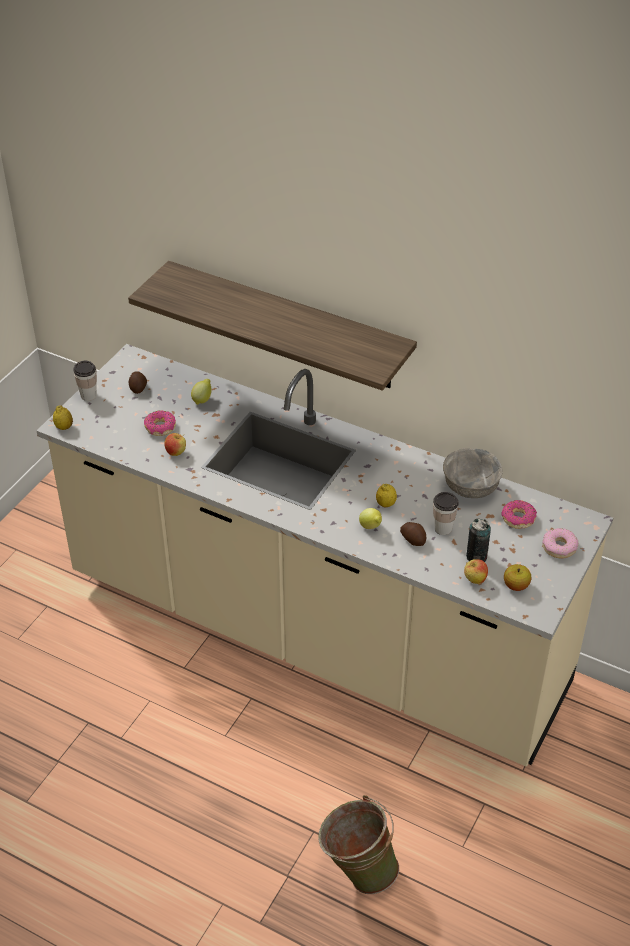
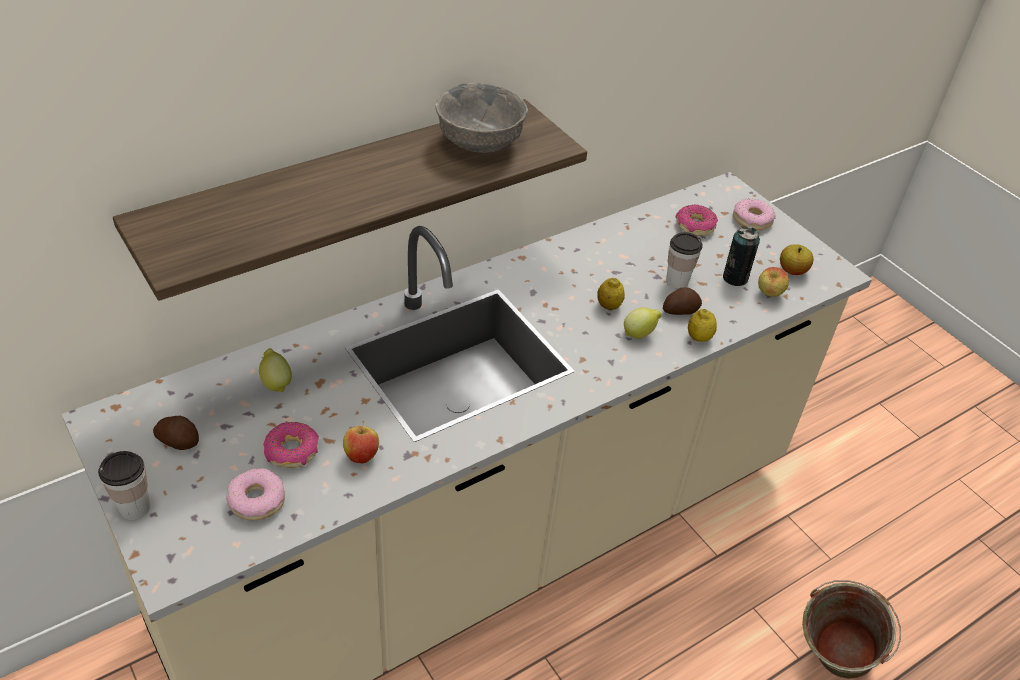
camera: 65 degrees left, 0 degrees up
lemon [53,406,73,430] -> lemon moved to [688,309,717,342]
grey bowl [443,448,503,498] -> grey bowl moved to [435,83,528,153]
none -> donut [226,468,285,520]

